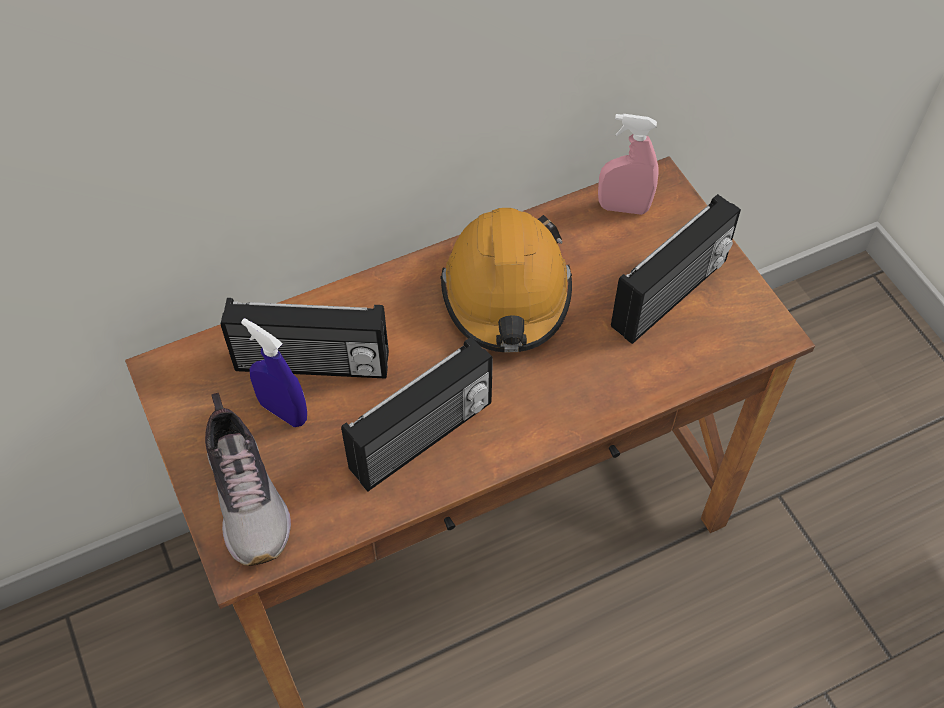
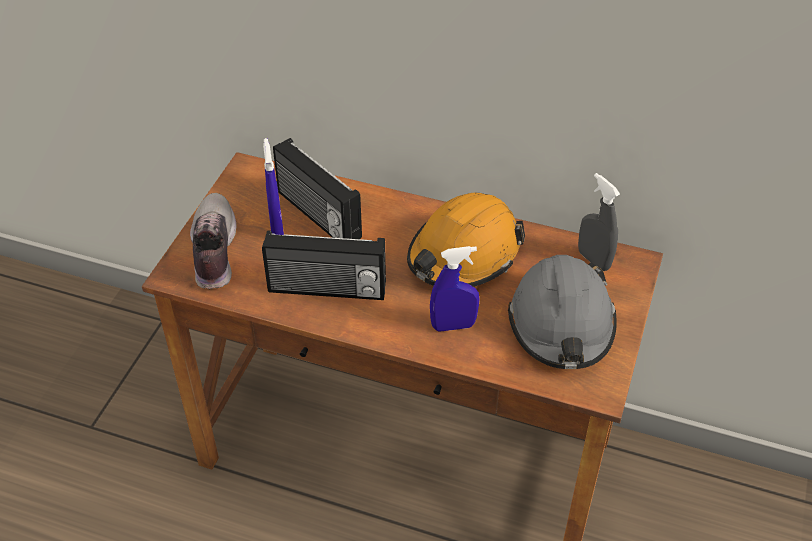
camera: 45 degrees right, 10 degrees down
shoe [205,393,291,566] -> shoe turned 150 degrees clockwise [190,193,237,289]
pink spray bottle [598,114,659,215] -> grey spray bottle [578,173,620,271]
radio [611,194,741,344] -> grey hard hat [508,255,617,369]
none -> blue spray bottle [430,246,480,332]

